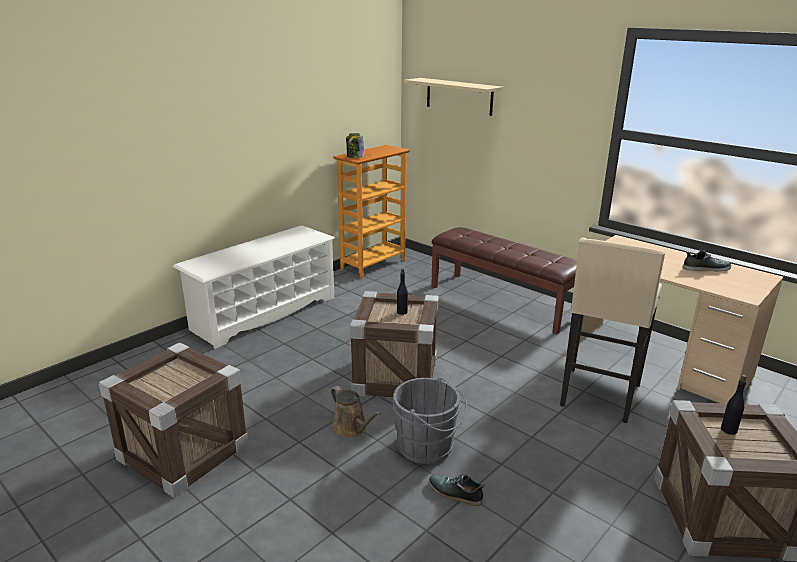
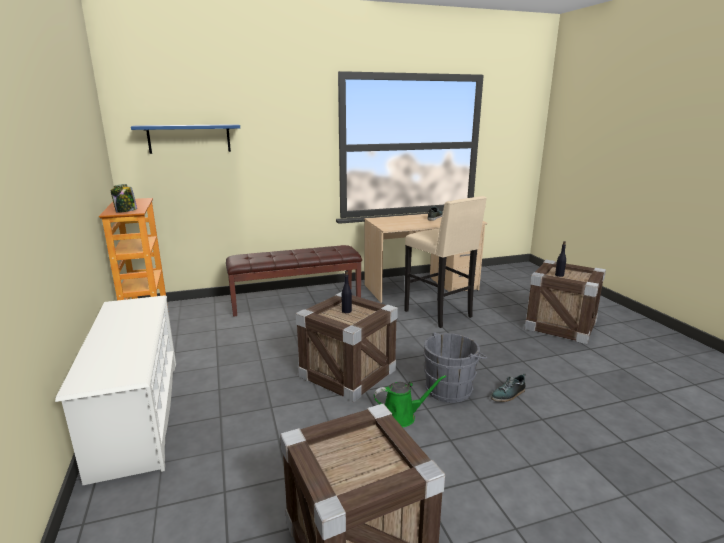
camera: 60 degrees left, 5 degrees down
brown watering can [331,386,381,438] -> green watering can [374,375,446,427]
beige shelf [403,78,503,116] -> blue shelf [131,124,240,154]

